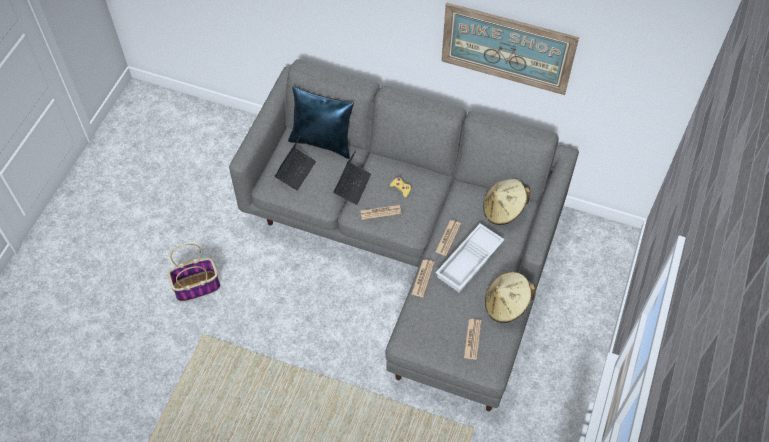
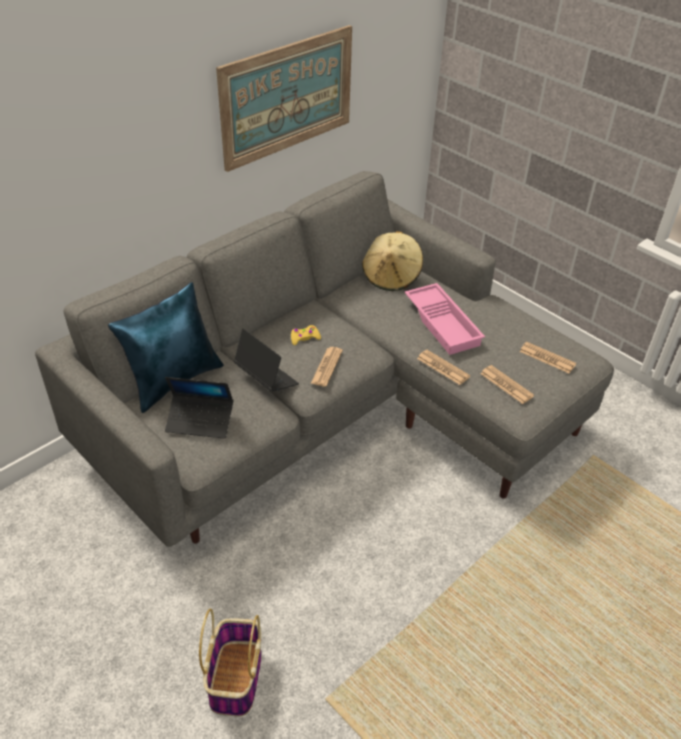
camera: 65 degrees left, 15 degrees down
laptop [275,137,316,191] -> laptop turned 135 degrees clockwise [165,377,233,439]
newspaper [435,220,461,256] -> newspaper moved to [480,365,534,404]
white tray [436,224,505,293] -> pink tray [404,283,485,355]
beige hat [485,272,535,323] -> none

